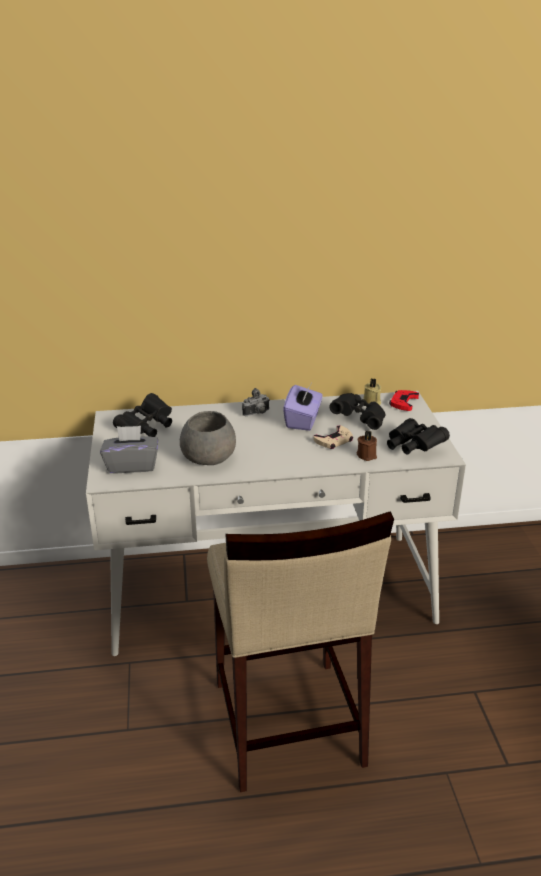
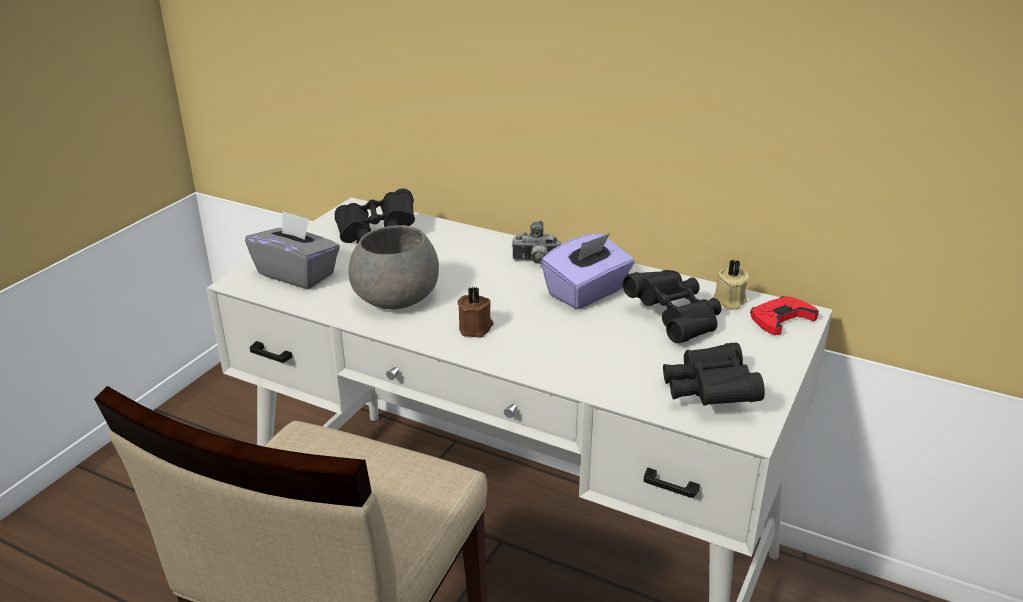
camera: 35 degrees right, 0 degrees up
beige game controller [313,425,353,449] -> none
brown candle [357,431,377,461] -> brown candle moved to [457,287,494,338]

